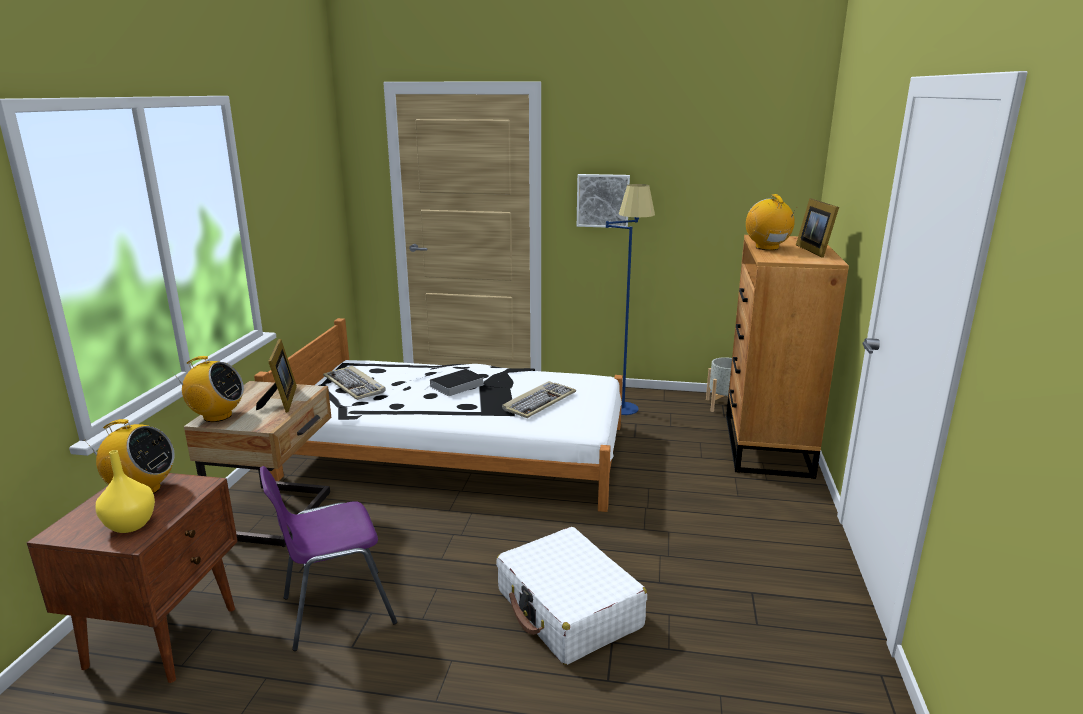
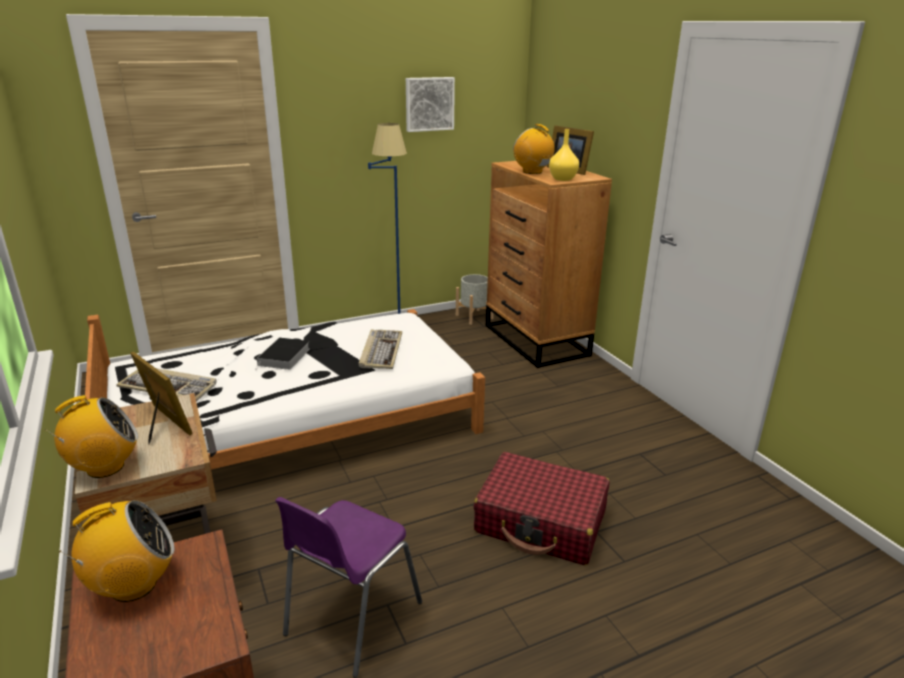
camera: 35 degrees left, 5 degrees up
yellow vase [96,450,155,533] -> yellow vase moved to [549,129,579,181]
white suitcase [496,527,647,665] -> red suitcase [473,452,610,565]
picture [577,174,630,228] -> picture moved to [406,77,455,132]

